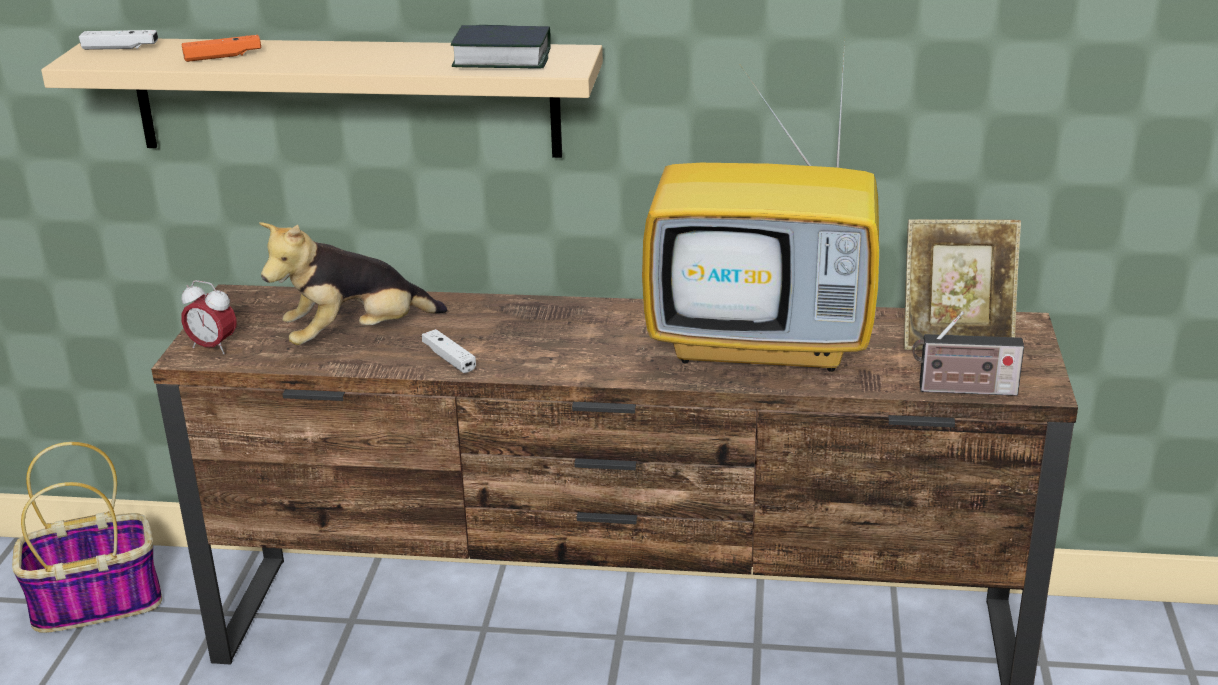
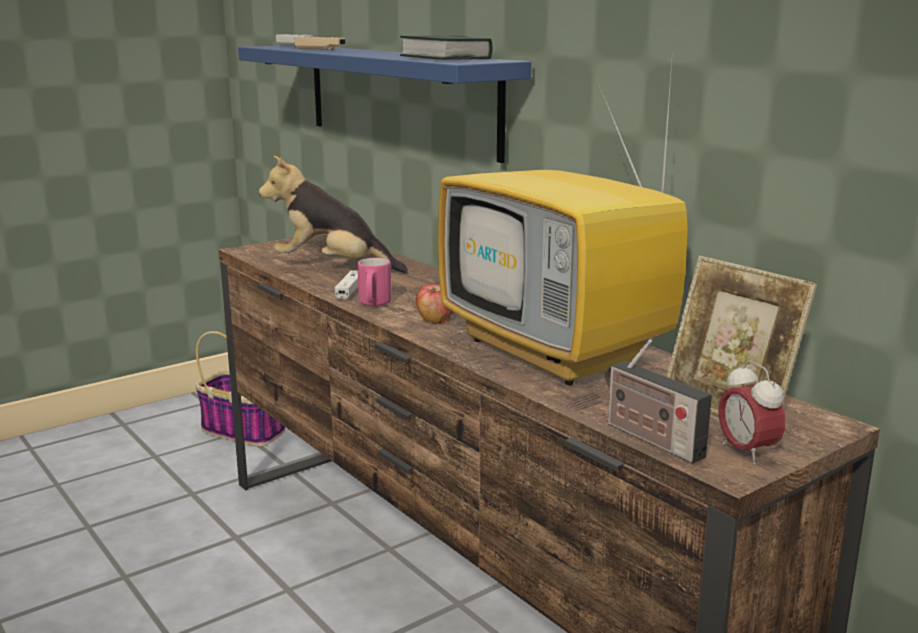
camera: 45 degrees right, 10 degrees down
beige shelf [41,39,603,158] -> blue shelf [238,46,531,163]
orange game controller [181,35,261,62] -> beige game controller [295,37,346,50]
alarm clock [181,280,237,354] -> alarm clock moved to [718,360,785,465]
none -> pink mug [357,258,391,306]
none -> apple [416,284,453,324]

